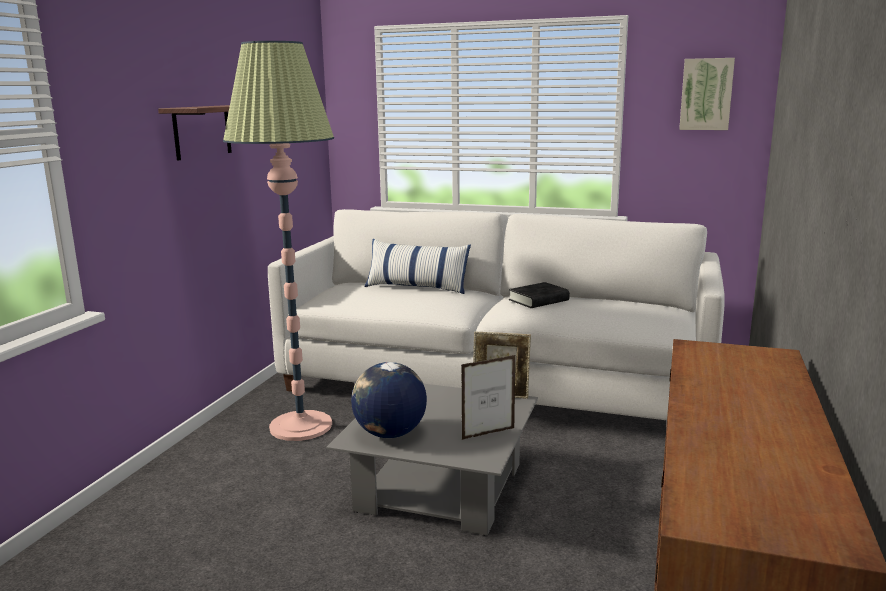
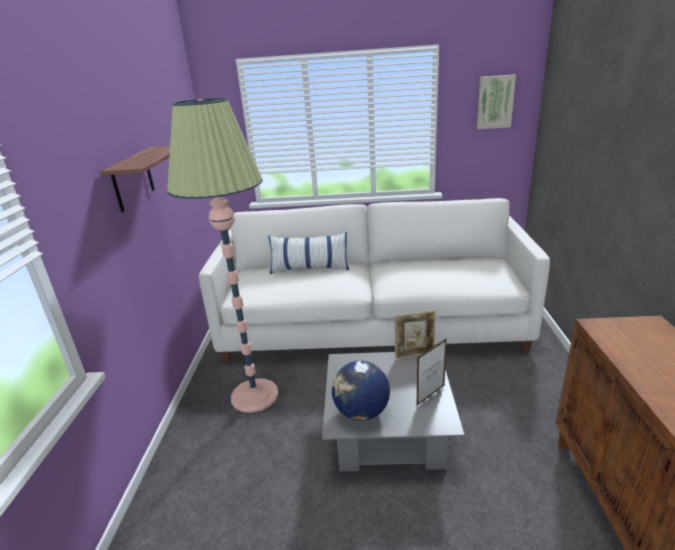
camera: 15 degrees left, 10 degrees up
black book [509,282,570,308] -> none

